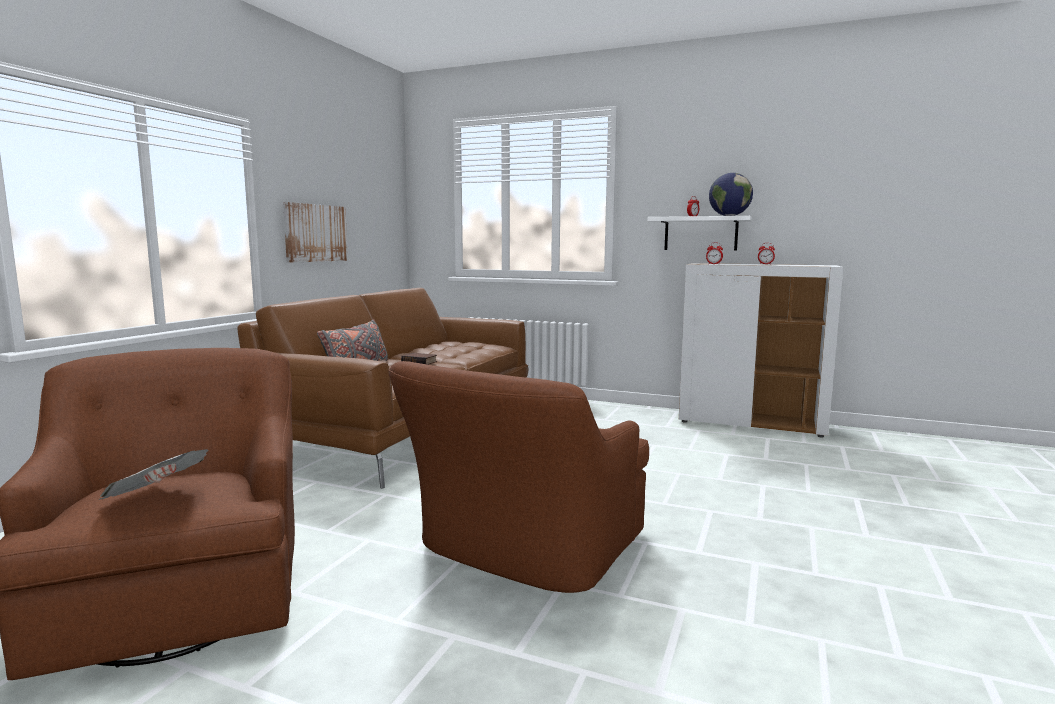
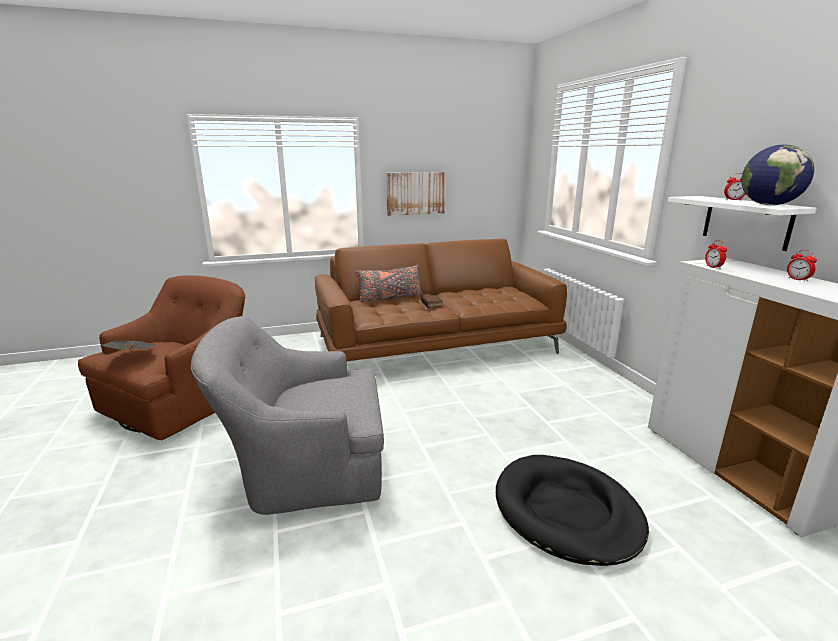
camera: 50 degrees right, 10 degrees up
brown armchair [388,361,649,593] -> grey armchair [191,316,384,515]
none -> black dog bed [496,455,649,566]

